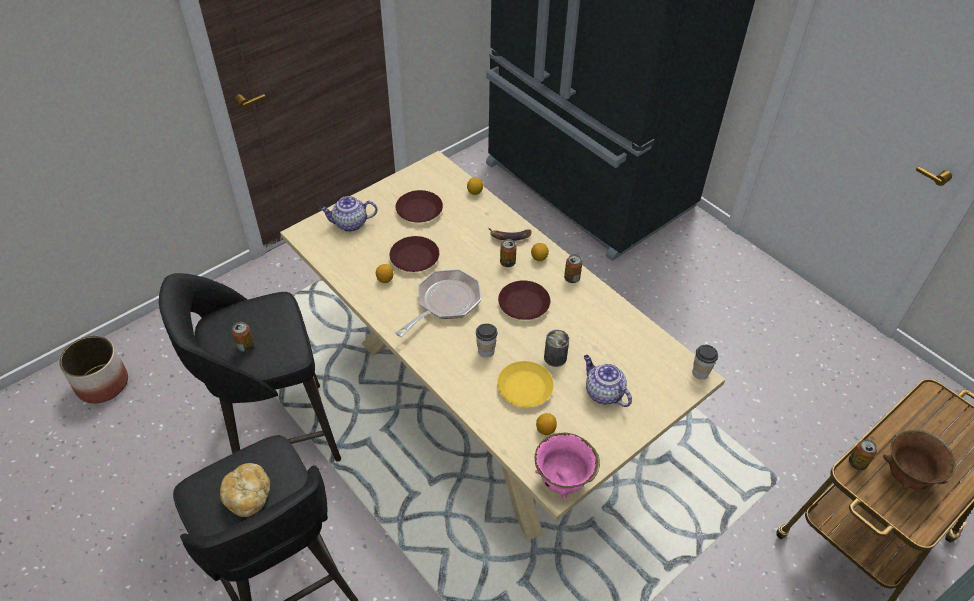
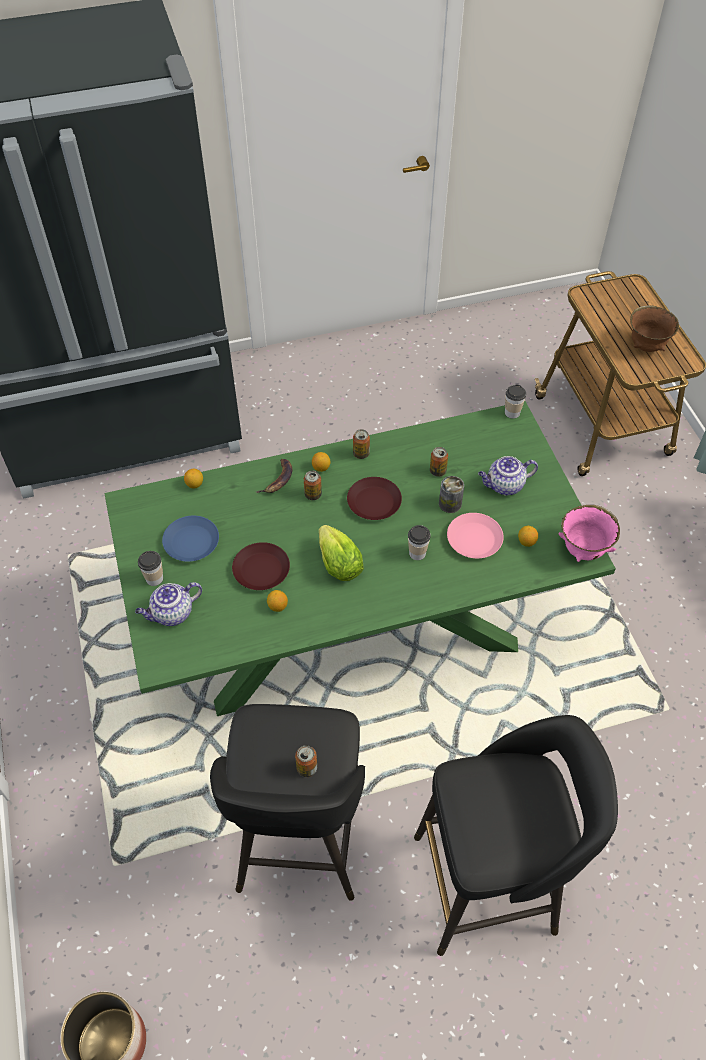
camera: 65 degrees left, 5 degrees up
bread [220,463,270,517] -> none
beige dining table [280,151,726,541] -> green dining table [105,401,616,716]
teapot [319,196,377,232] -> teapot turned 45 degrees clockwise [135,582,202,626]
brown plate [396,190,443,222] -> blue plate [162,516,219,562]
frying pan [396,269,481,337] -> lettuce [319,525,364,581]
yellow plate [497,361,554,407] -> pink plate [447,513,504,558]
can [849,439,877,470] -> can moved to [430,447,448,477]
none -> cup [138,551,163,586]

